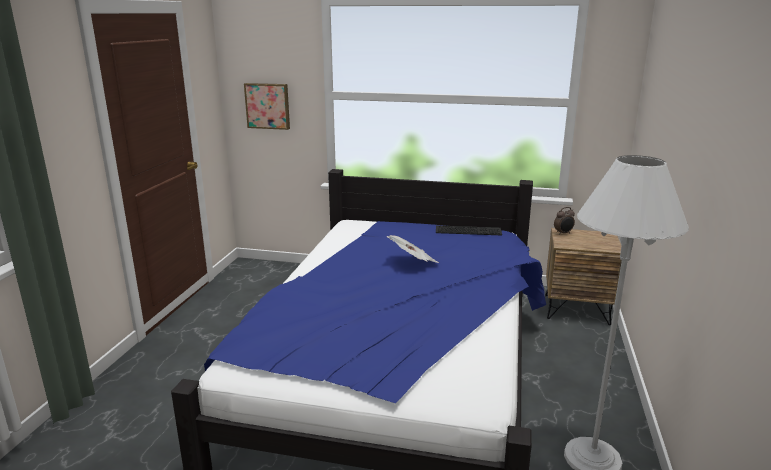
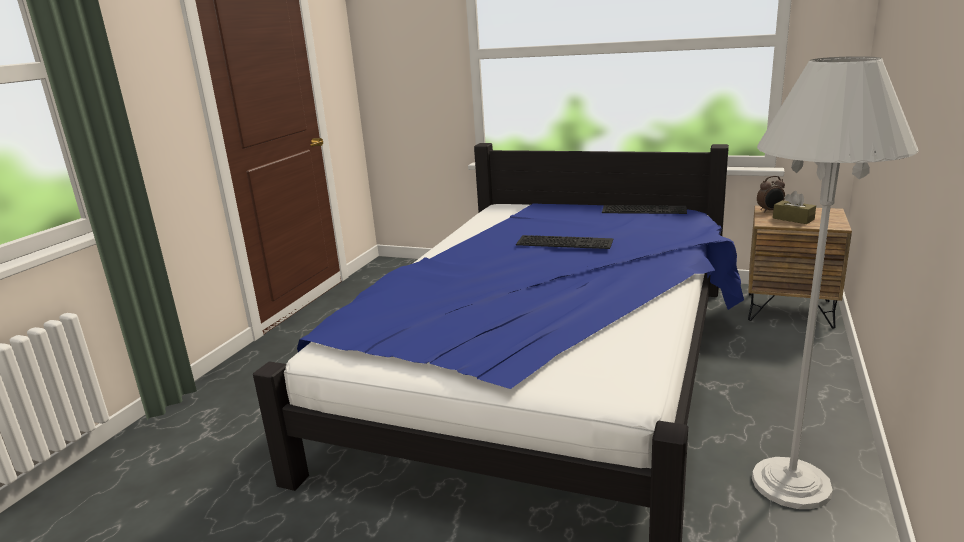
camera: 10 degrees right, 0 degrees up
picture [244,83,290,130] -> none
newspaper [386,235,439,263] -> keyboard [516,235,613,249]
none -> brown tissue box [773,191,816,224]

